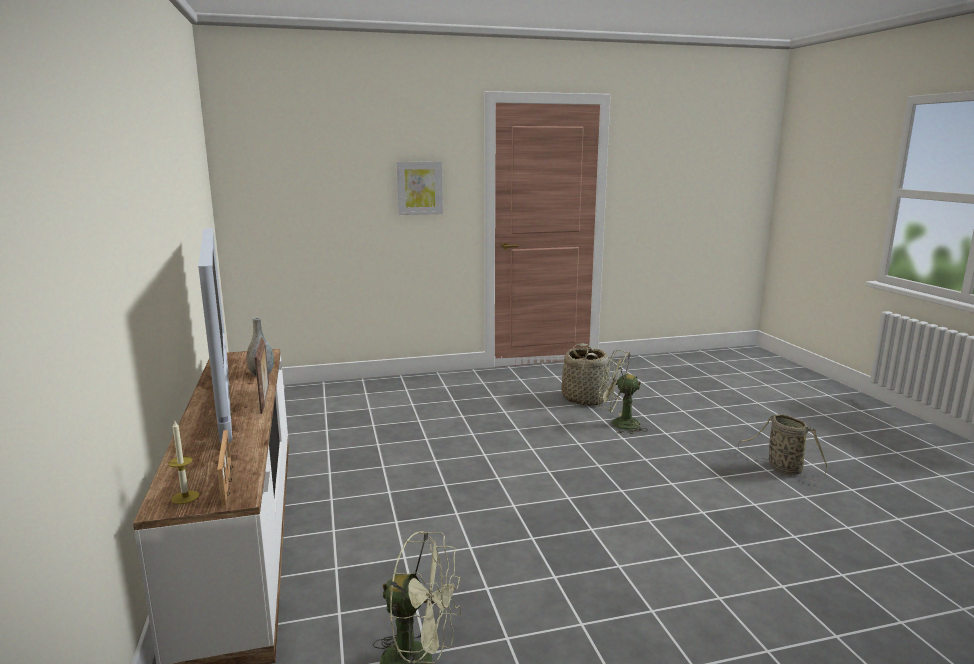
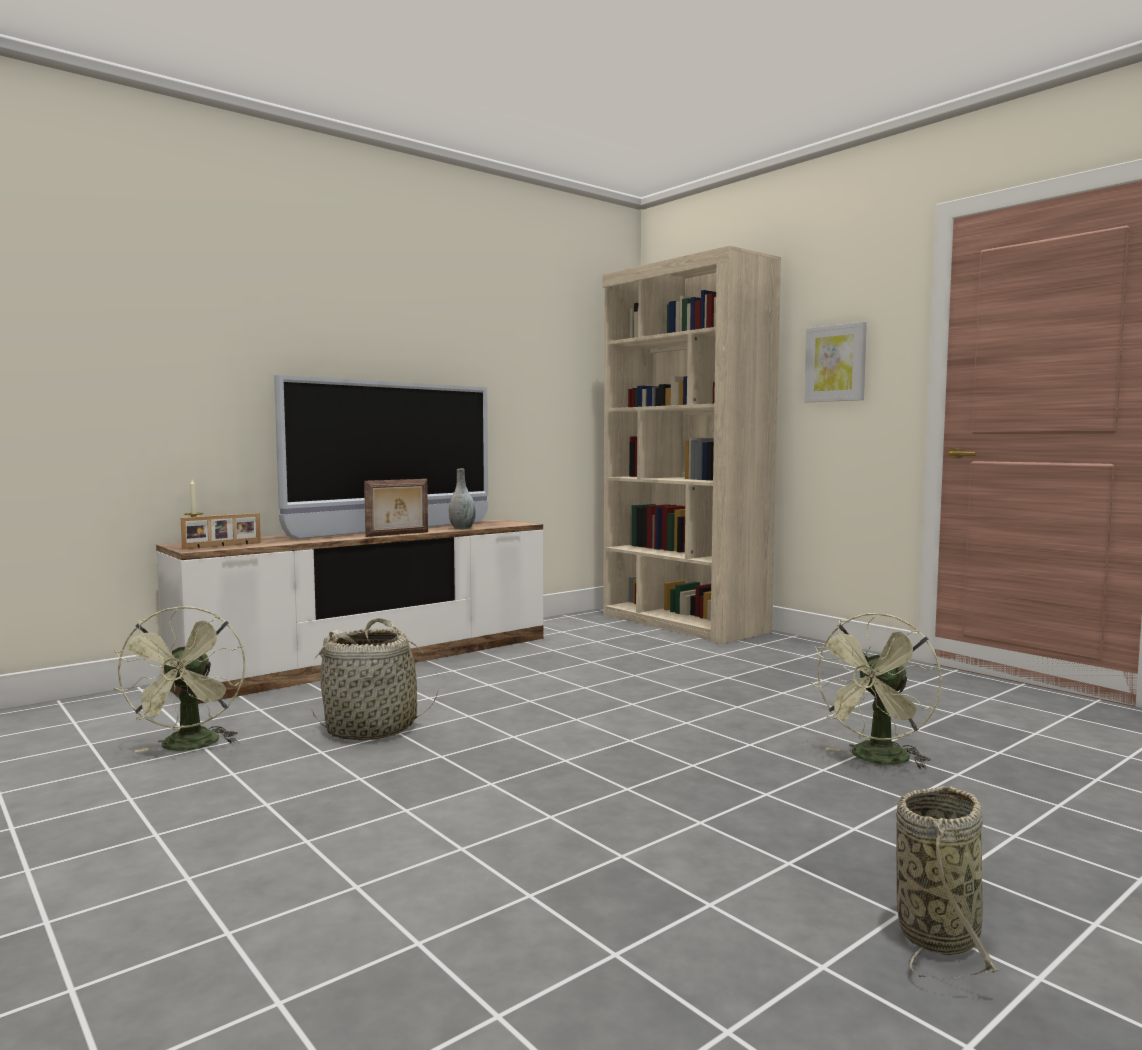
camera: 65 degrees right, 10 degrees down
basket [561,343,610,406] -> basket moved to [311,618,438,740]
green fan [598,350,648,434] -> green fan turned 135 degrees counterclockwise [810,613,942,770]
none -> beige bookcase [602,246,781,644]

